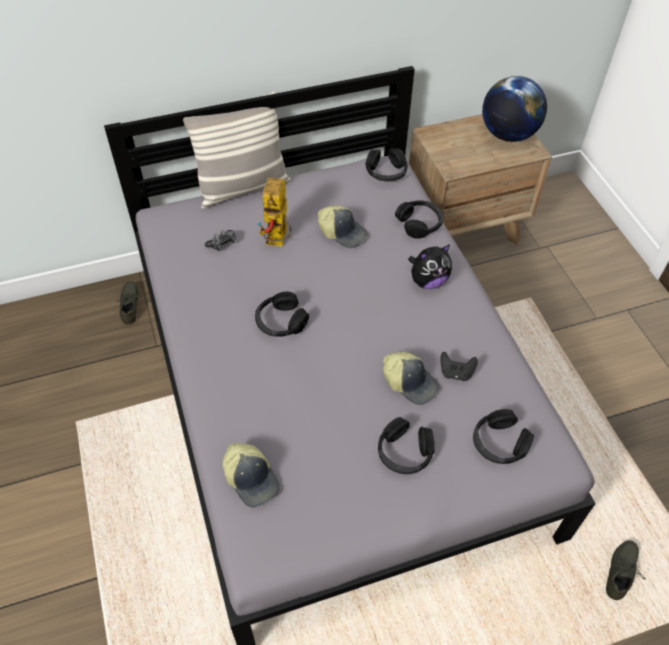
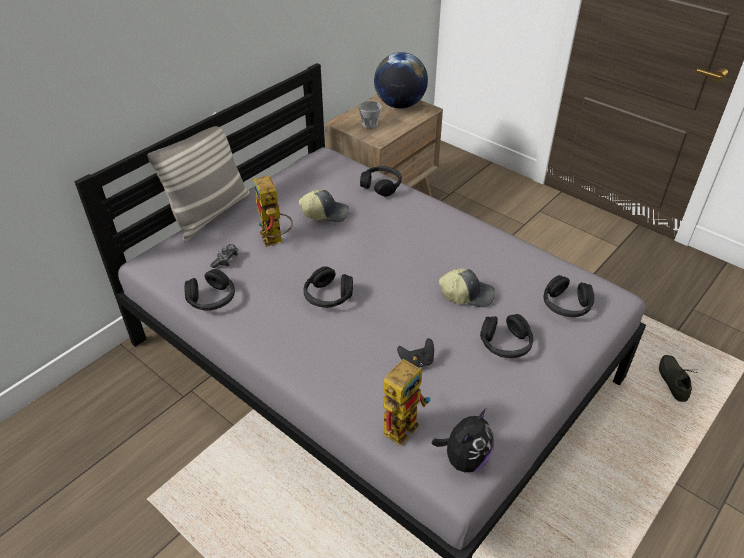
camera: 30 degrees left, 10 degrees down
grey shoe [116,281,140,324] -> none
cap [222,443,280,507] -> toy robot [383,356,431,446]
black headphones [366,148,408,181] -> black headphones moved to [184,269,235,311]
plush toy [408,244,452,289] -> plush toy moved to [432,409,494,472]
black game controller [440,352,478,381] -> black game controller moved to [397,338,434,368]
none -> cup [359,101,382,128]

